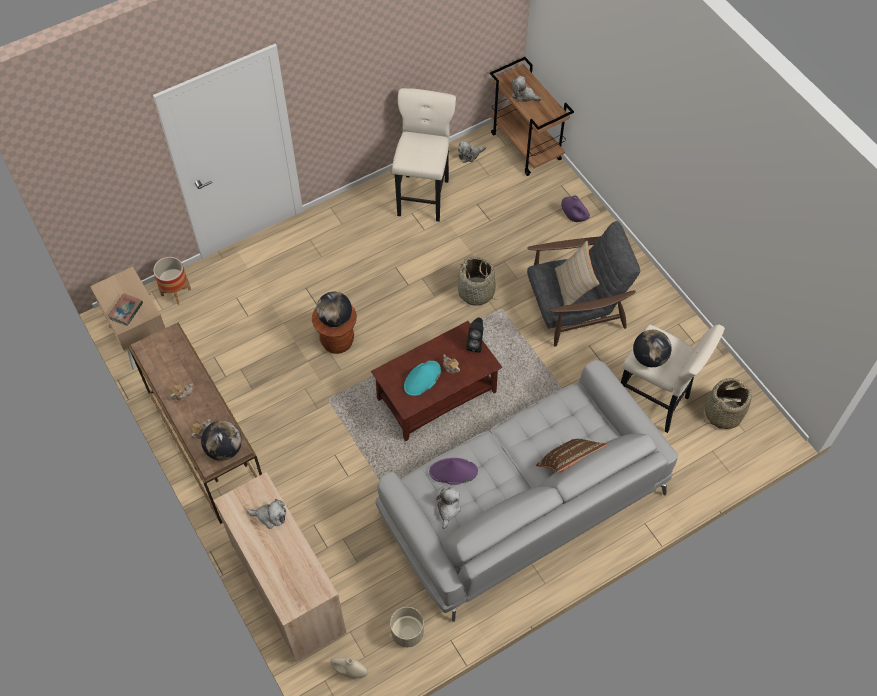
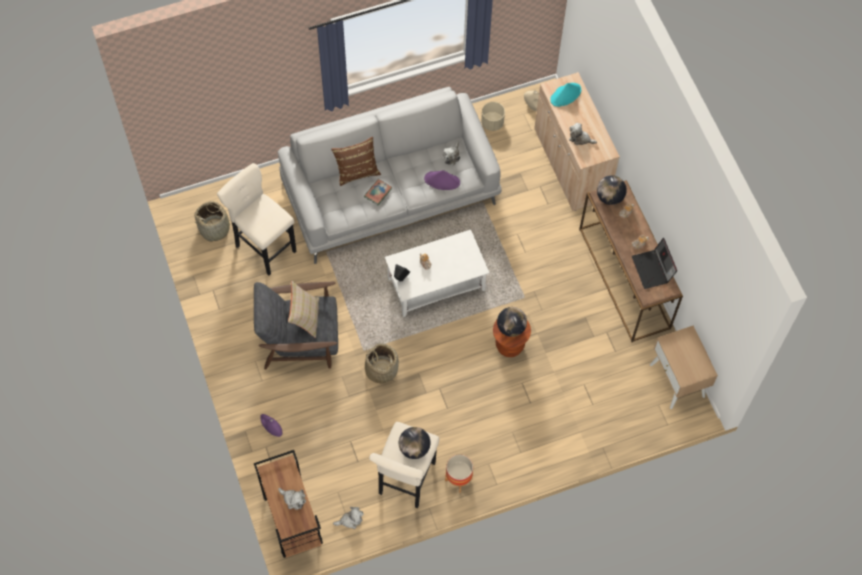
camera: 170 degrees left, 5 degrees up
book [108,293,143,326] -> book moved to [364,179,392,205]
planter [153,257,191,305] -> planter moved to [445,454,473,493]
brown coffee table [371,321,502,441] -> white coffee table [385,230,489,317]
turquoise hat [404,361,441,396] -> turquoise hat moved to [550,83,581,107]
globe [633,330,672,367] -> globe moved to [399,427,430,459]
none -> laptop [632,238,677,289]

